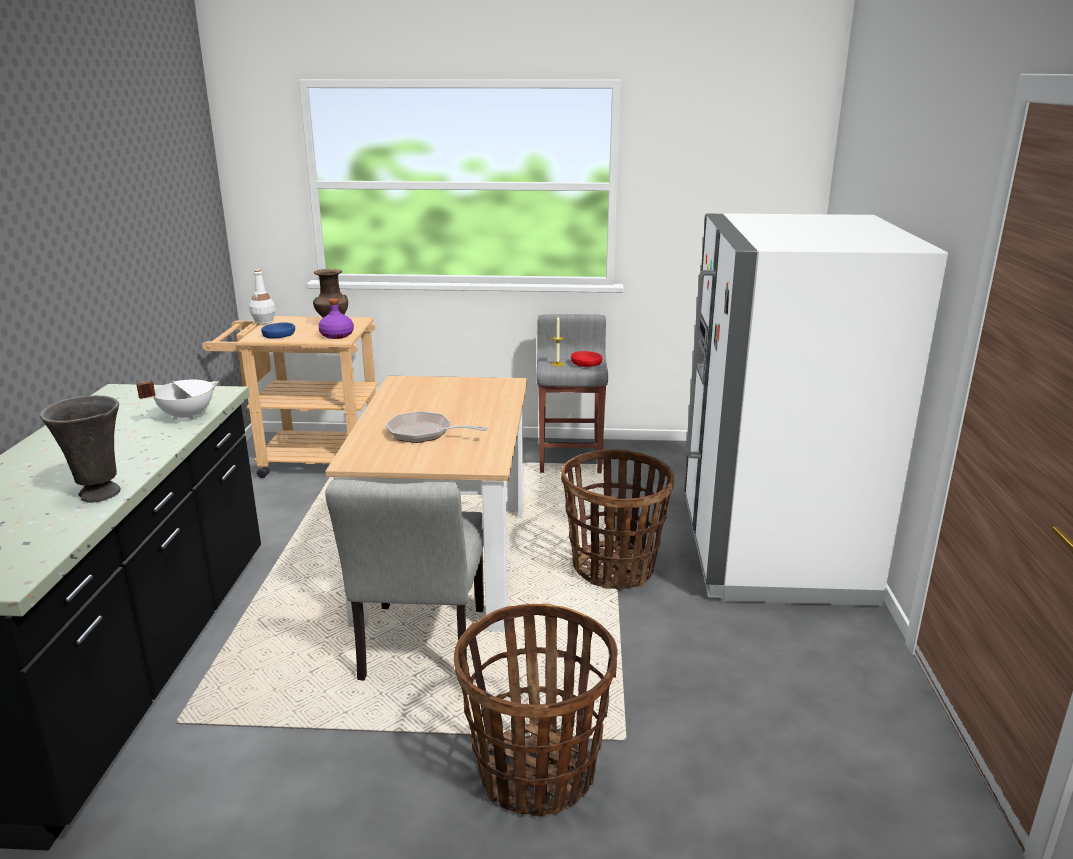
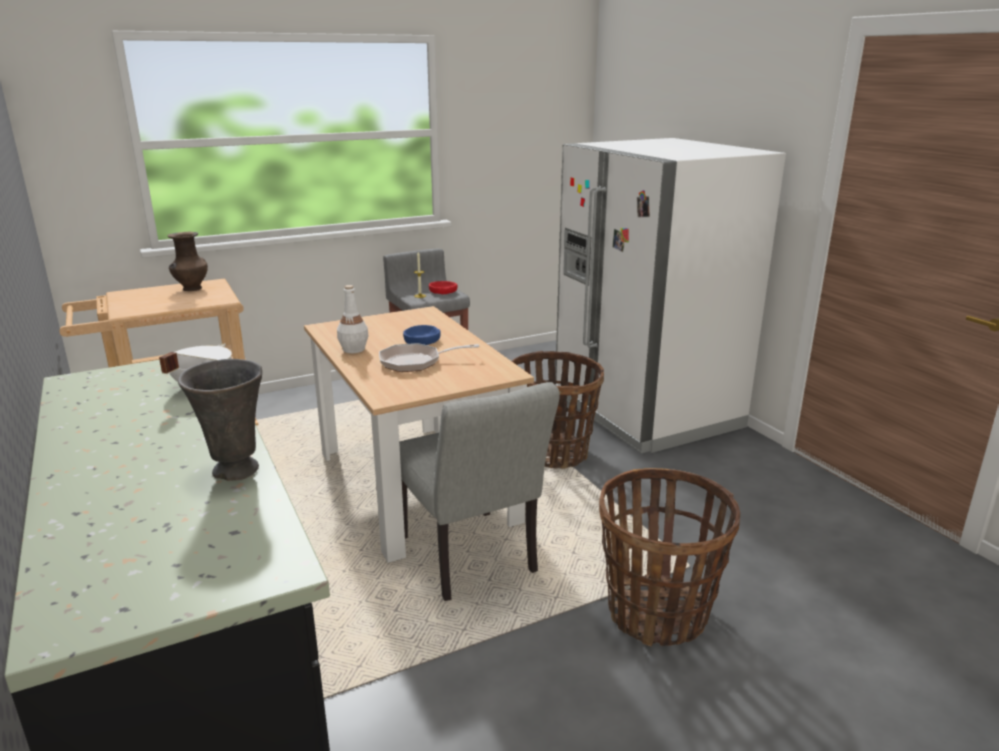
camera: 30 degrees left, 0 degrees up
white bottle [249,269,276,324] -> white bottle moved to [337,285,369,353]
blue bowl [261,323,295,339] -> blue bowl moved to [403,325,441,345]
purple bottle [318,298,354,339] -> none

